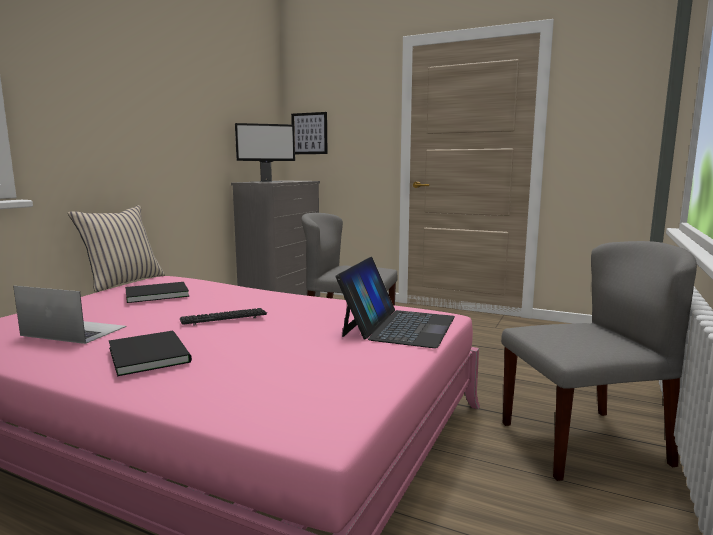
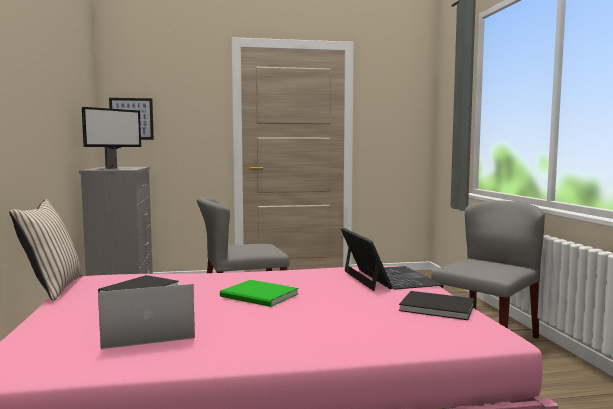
camera: 35 degrees left, 5 degrees down
black book [109,331,192,376] -> black book moved to [399,291,475,320]
keyboard [180,308,267,326] -> green book [220,280,299,307]

